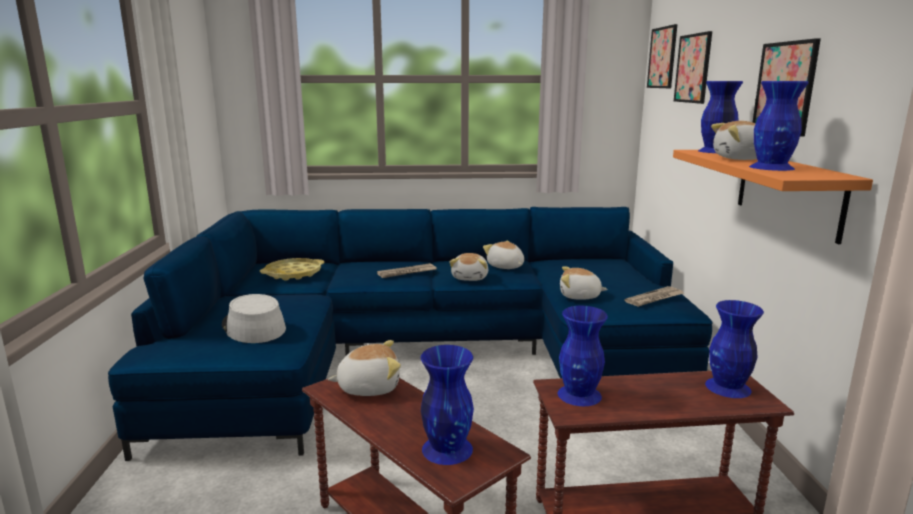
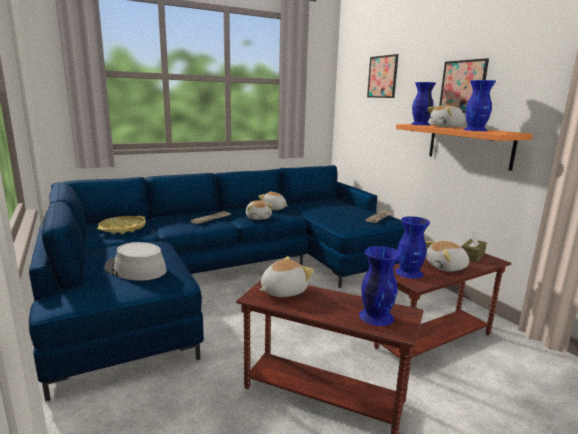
camera: 25 degrees left, 0 degrees up
plush toy [560,266,608,300] -> plush toy moved to [425,241,469,272]
picture [647,24,677,88] -> none
blue vase [705,300,764,398] -> brown tissue box [461,232,487,263]

